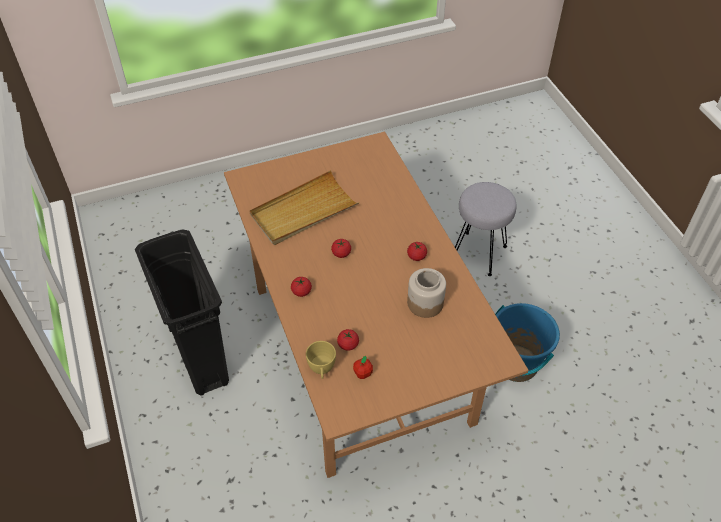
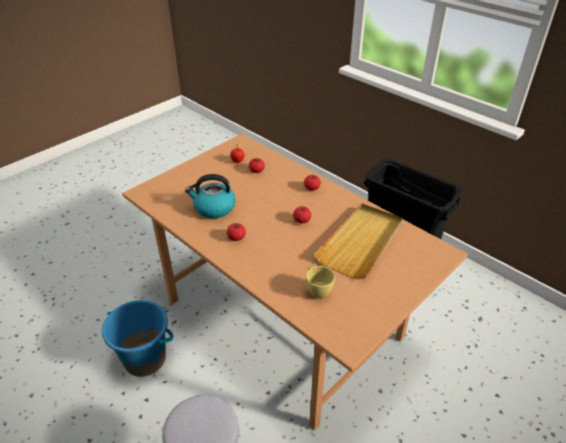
camera: 155 degrees right, 10 degrees down
yellow cup [306,341,336,379] -> yellow cup moved to [306,266,335,298]
jar [407,268,446,318] -> kettle [185,174,236,218]

